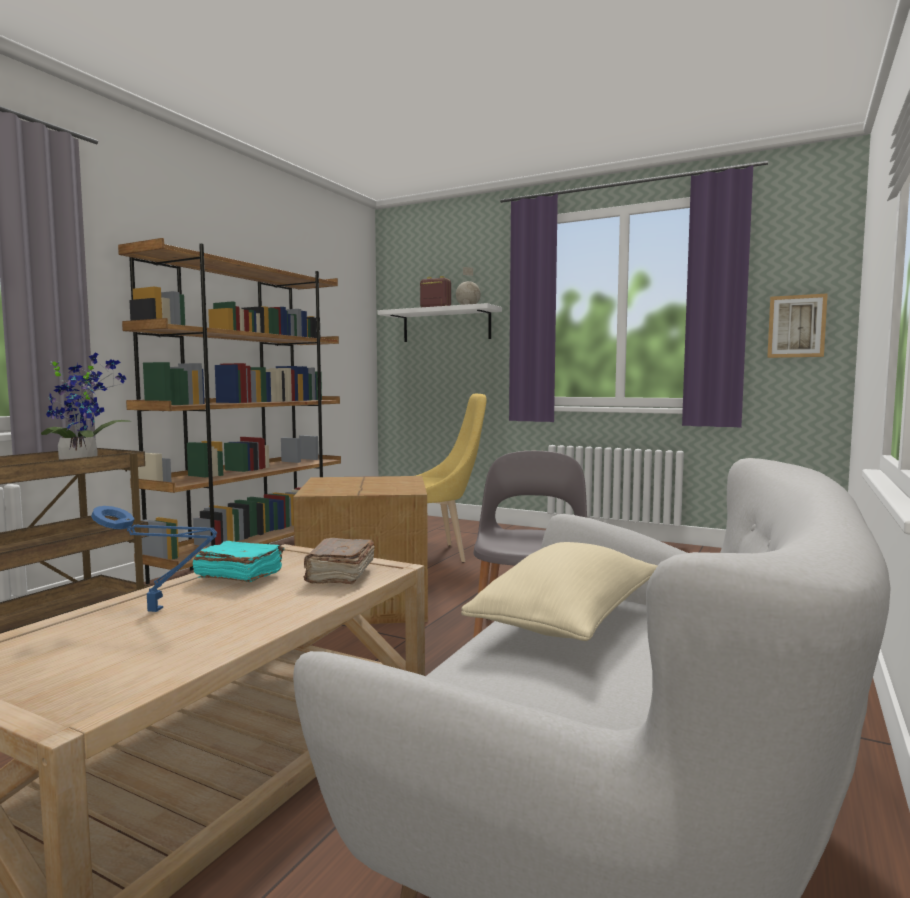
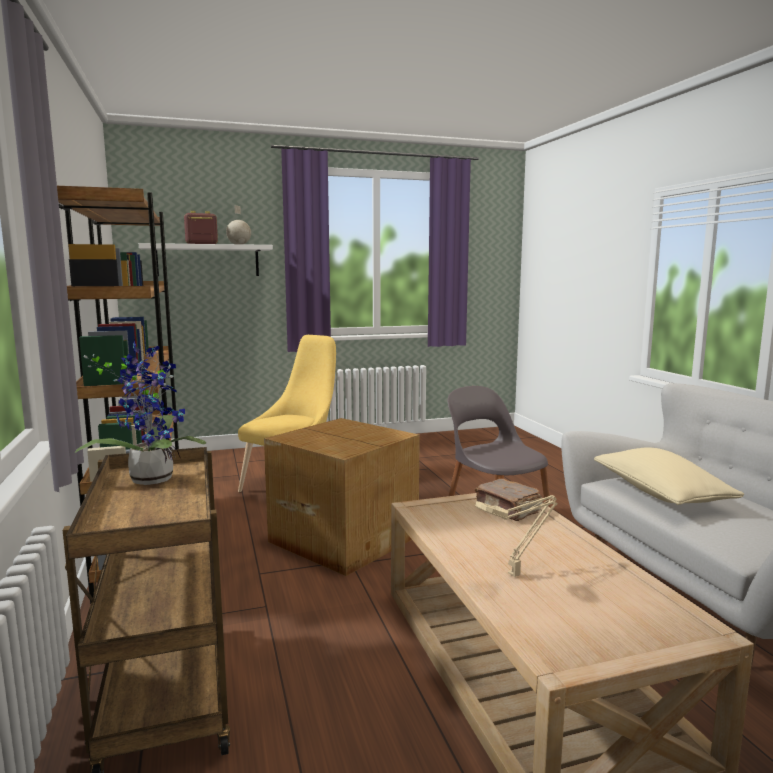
camera: 45 degrees left, 5 degrees up
blue table lamp [91,506,217,612] -> beige table lamp [475,495,557,577]
turquoise book [193,541,284,582] -> none
picture [767,293,828,358] -> none

